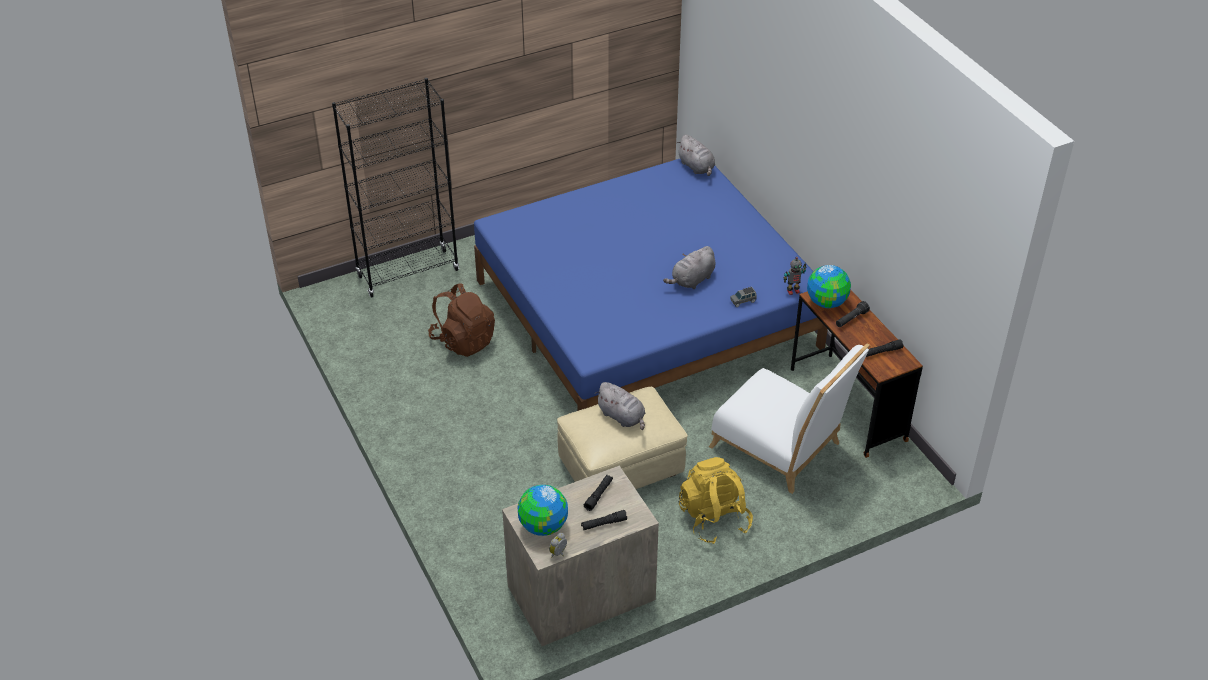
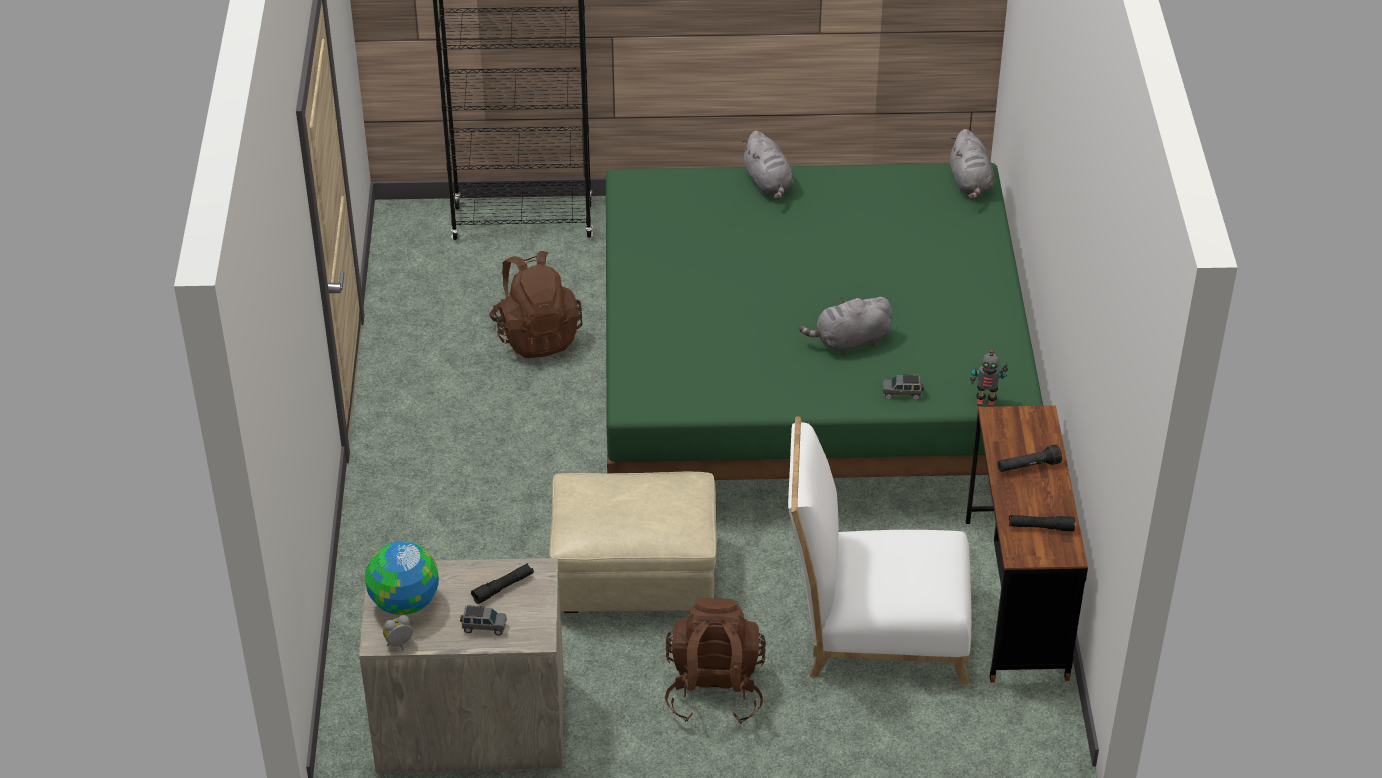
camera: 25 degrees right, 0 degrees up
blue bed [474,159,828,411] -> green bed [606,163,1043,480]
black flashlight [581,510,627,530] -> grey toy car [460,605,507,635]
grey plush toy [595,382,645,430] -> grey plush toy moved to [741,131,794,200]
yellow backpack [679,457,753,544] -> brown backpack [665,598,766,724]
white chair [709,343,870,494] -> white chair turned 120 degrees clockwise [788,417,972,684]
globe [807,265,851,308] -> none

